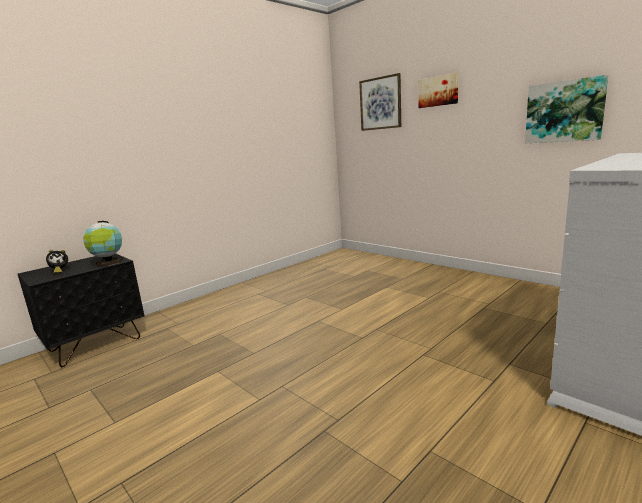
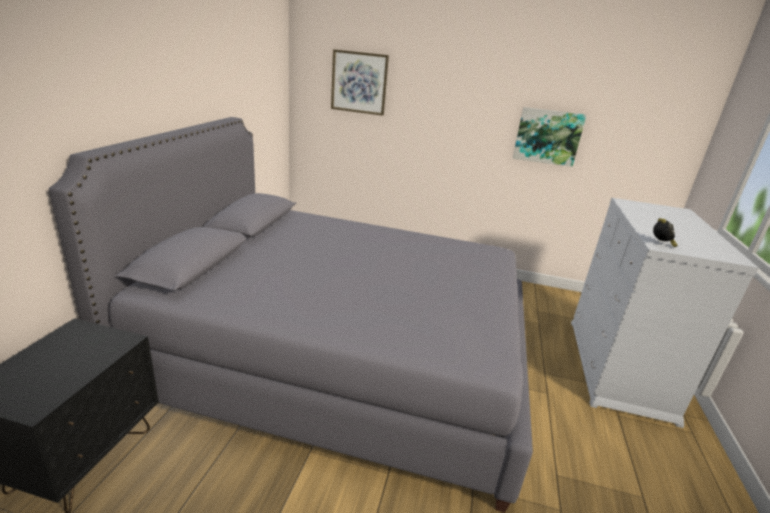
camera: 35 degrees left, 10 degrees up
alarm clock [46,250,68,273] -> alarm clock moved to [653,218,678,247]
globe [83,221,123,266] -> none
picture [418,73,458,108] -> none
none -> grey bed [49,117,533,513]

